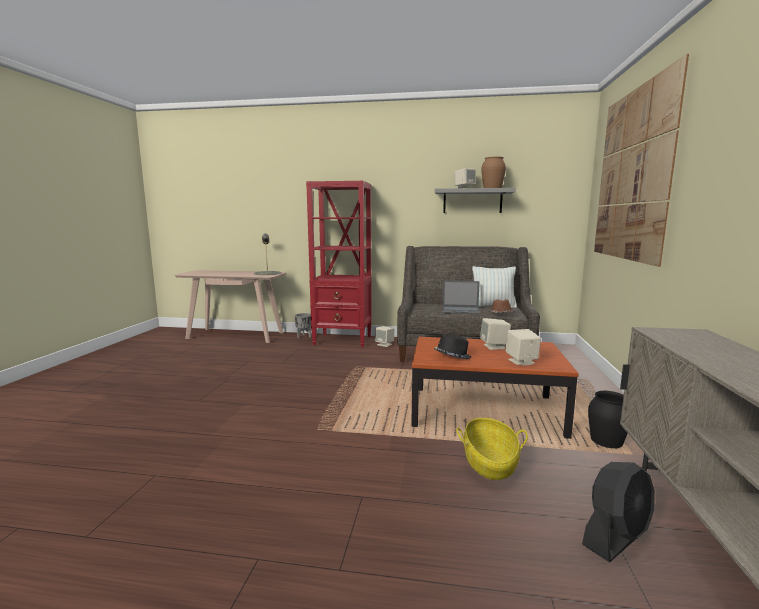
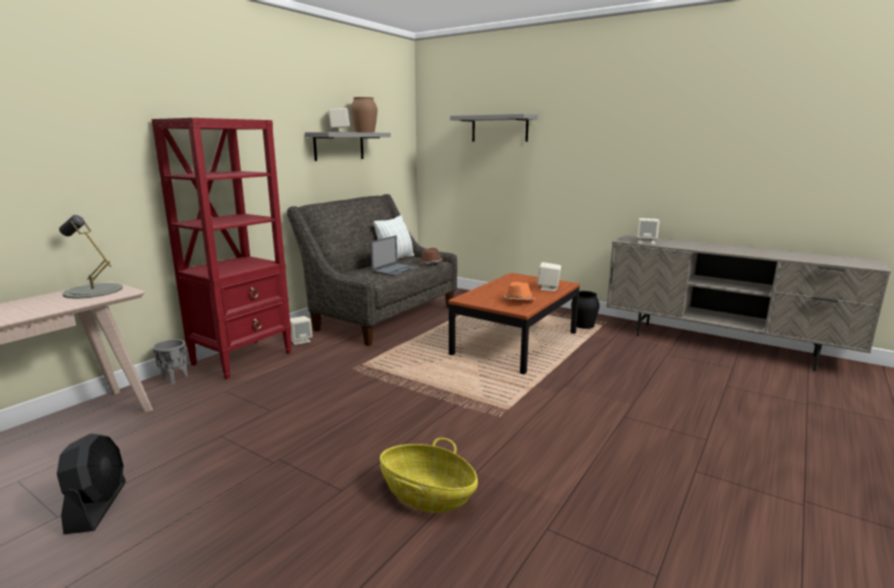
camera: 65 degrees left, 5 degrees up
black hat [434,334,471,359] -> orange hat [504,282,536,300]
basket [456,418,528,480] -> basket moved to [380,438,478,513]
beige speaker [480,318,511,350] -> beige speaker moved to [637,218,659,244]
black fan [582,462,655,562] -> black fan moved to [57,434,126,534]
picture [594,54,689,267] -> grey shelf [450,114,538,142]

